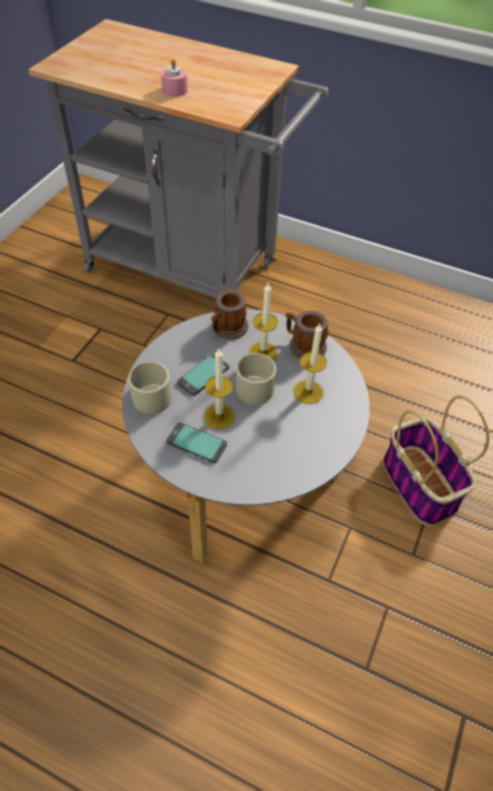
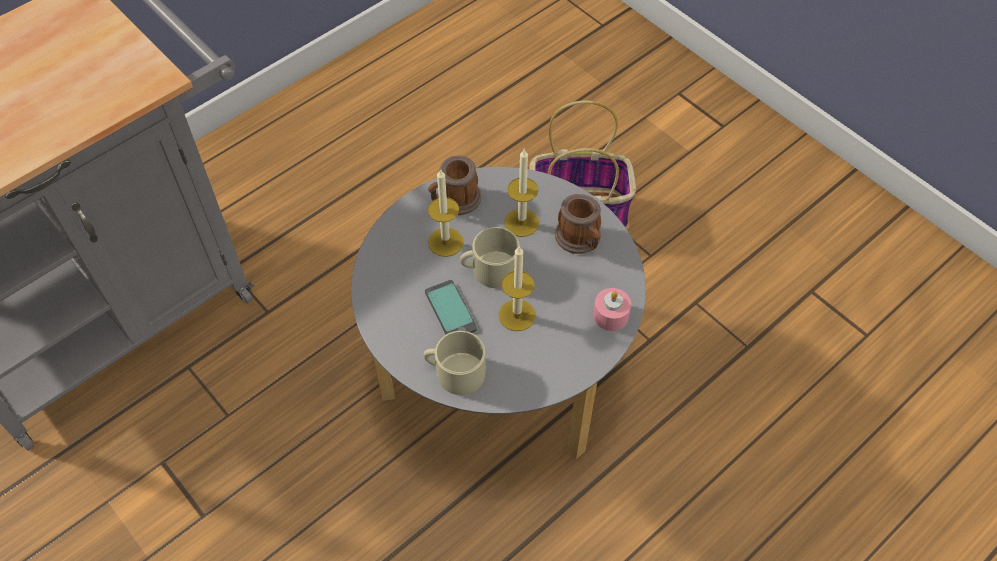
camera: 65 degrees left, 5 degrees up
pink candle [161,59,188,97] -> pink candle moved to [593,288,631,331]
phone [166,422,227,463] -> none
mug [211,290,248,339] -> mug moved to [555,194,601,254]

